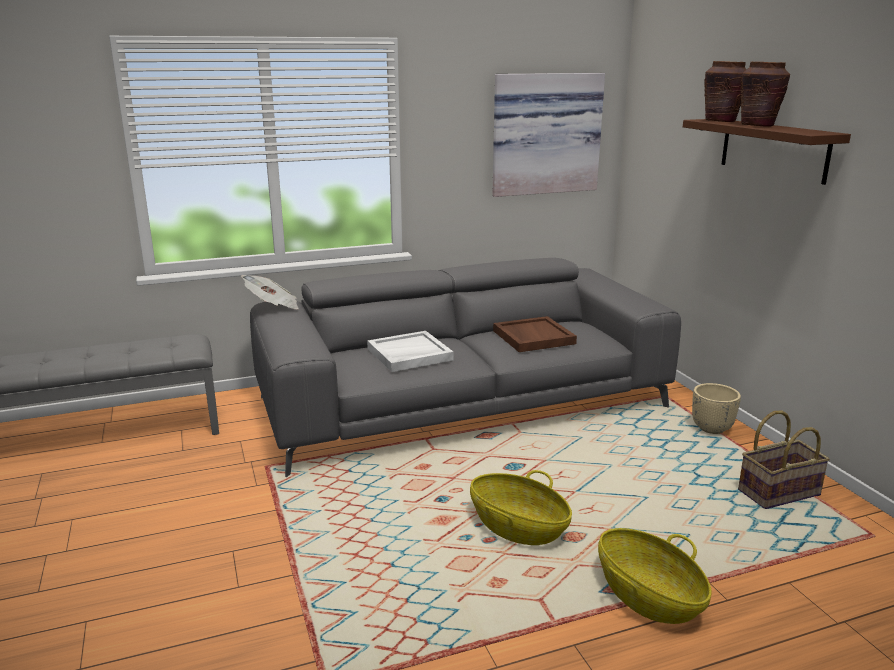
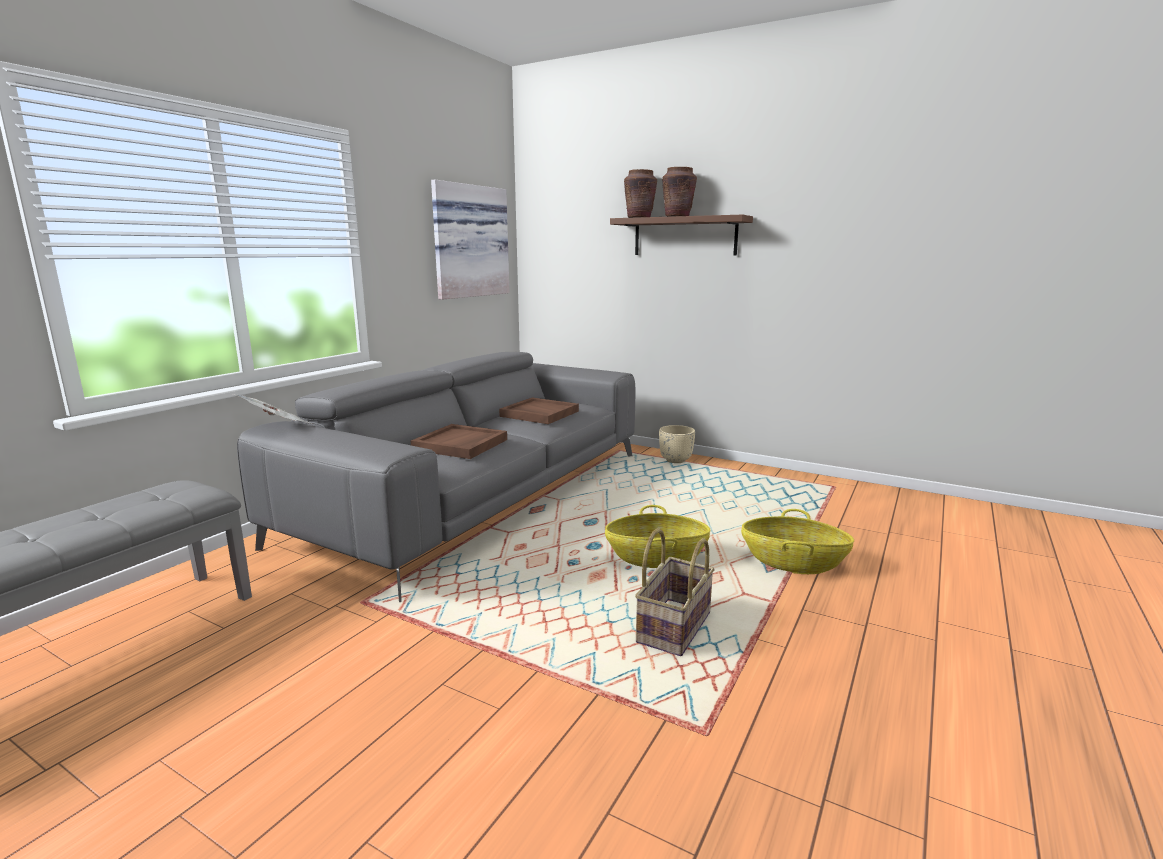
camera: 40 degrees left, 5 degrees down
white tray [367,331,454,372] -> brown tray [411,424,507,459]
basket [738,410,830,509] -> basket moved to [635,528,714,656]

